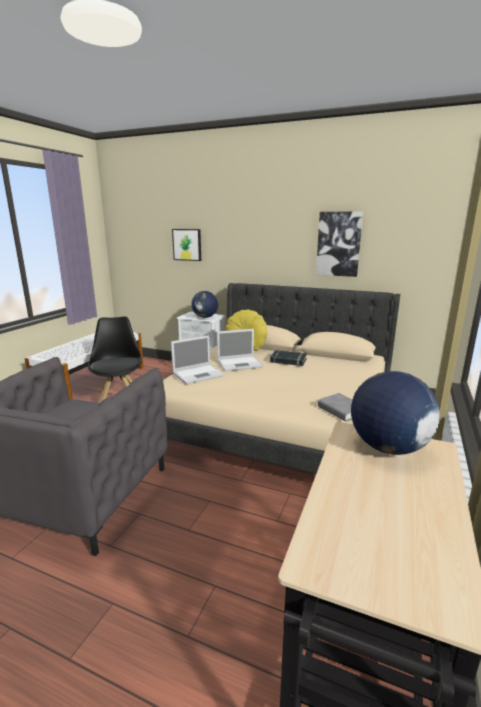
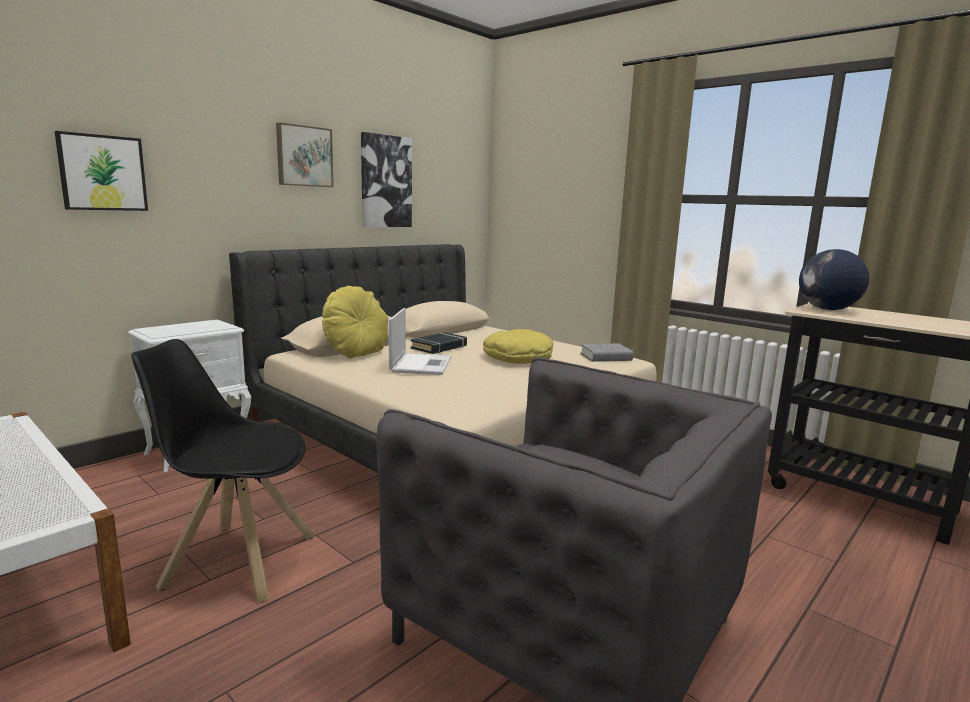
camera: 70 degrees left, 5 degrees down
laptop [171,335,225,384] -> none
globe [191,291,218,318] -> none
none -> picture [276,122,334,187]
none -> yellow pillow [483,329,553,364]

